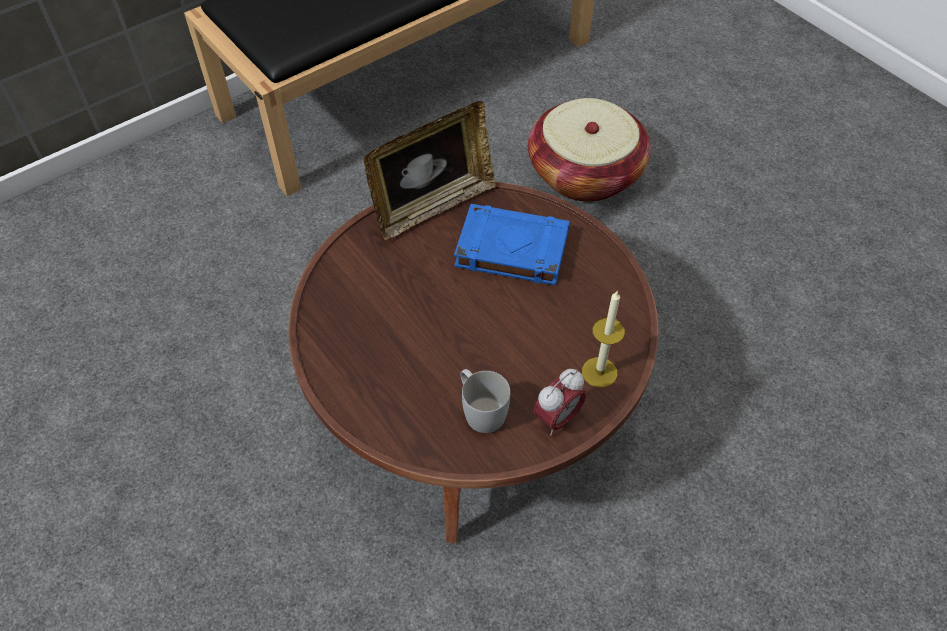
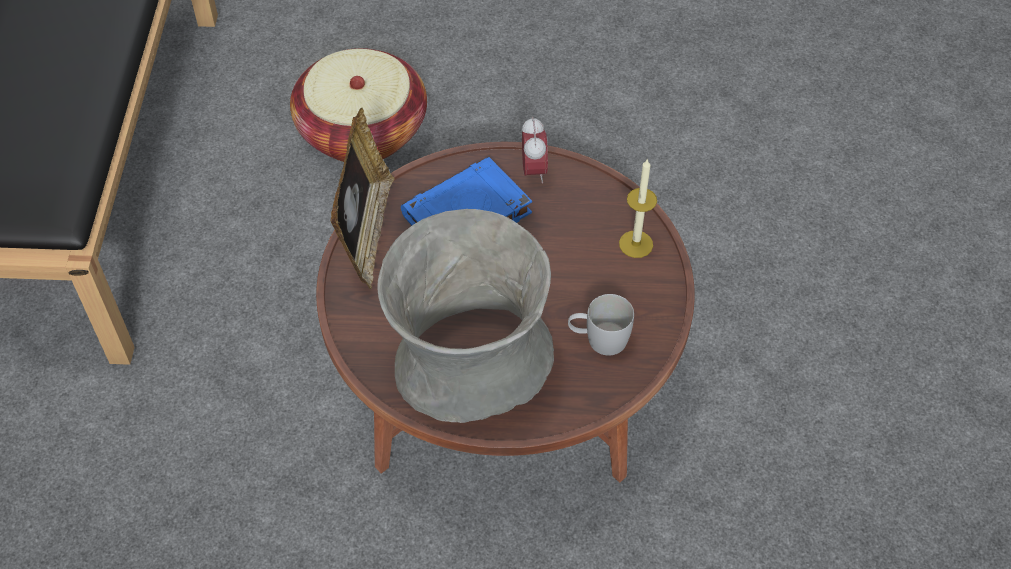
camera: 50 degrees left, 0 degrees up
alarm clock [533,369,586,435] -> alarm clock moved to [522,117,548,184]
none -> grey vase [377,209,554,423]

